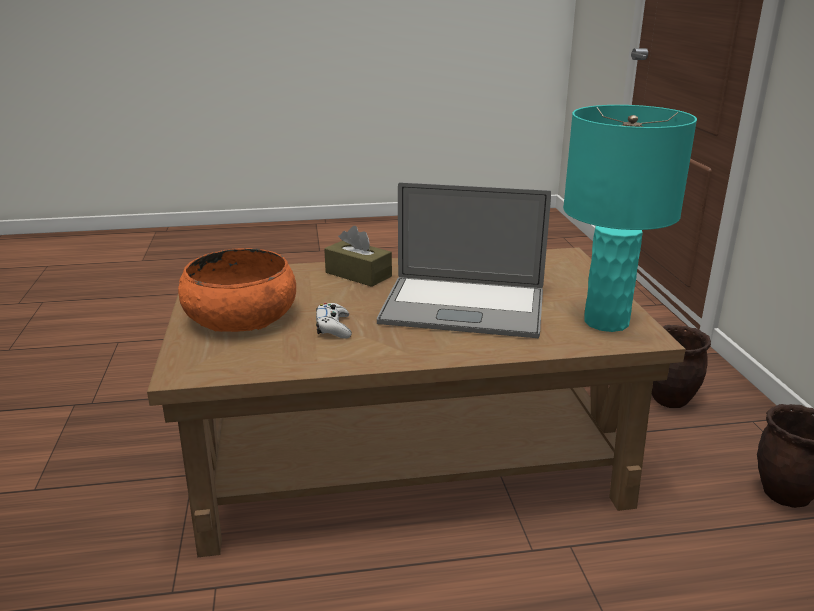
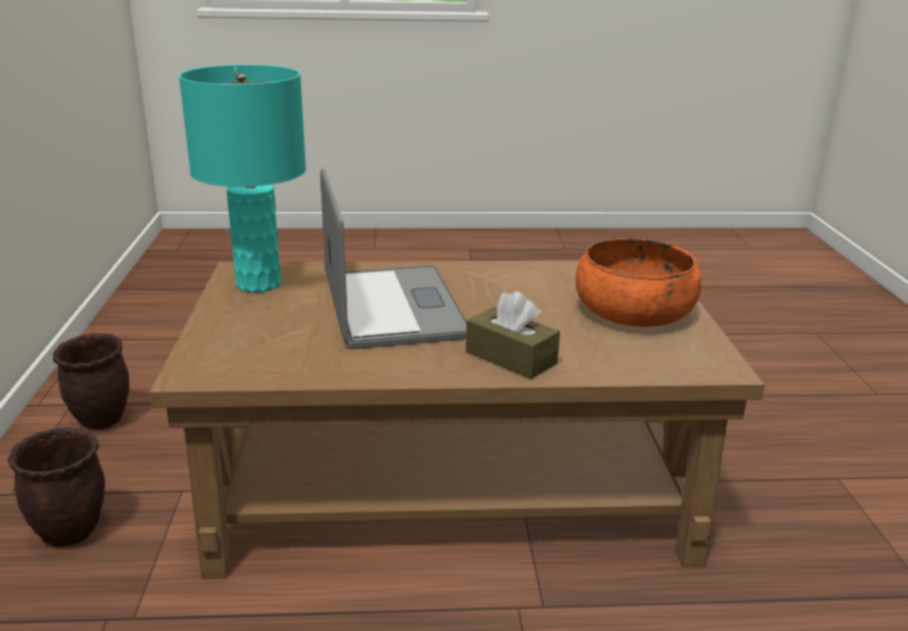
camera: 175 degrees left, 0 degrees up
white game controller [316,303,351,339] -> none
laptop [377,182,551,338] -> laptop turned 60 degrees clockwise [320,168,467,349]

